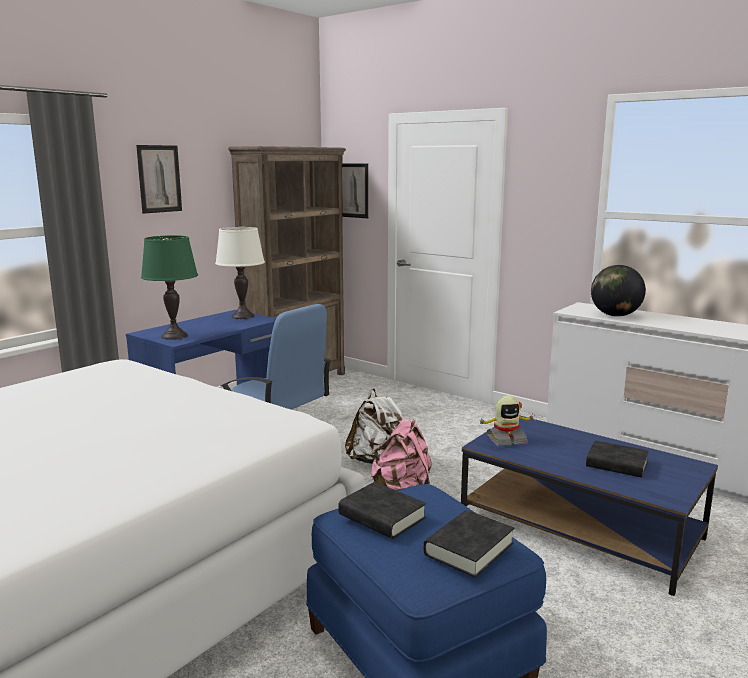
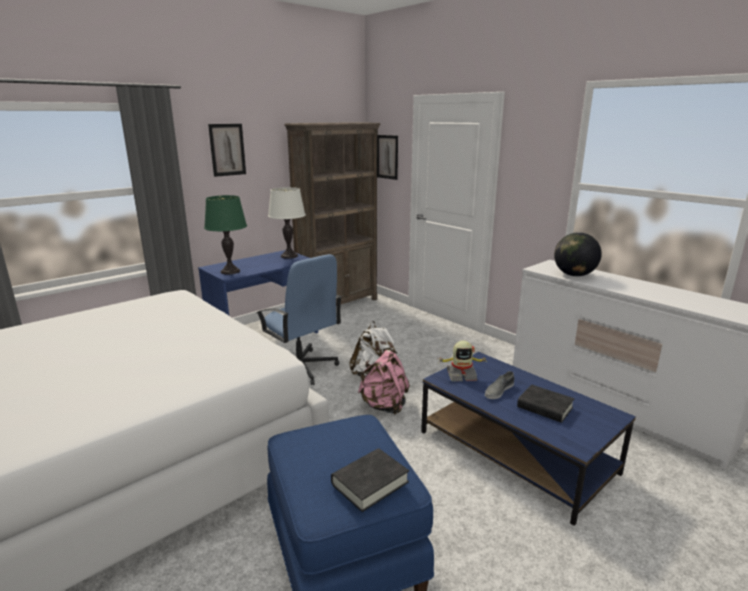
camera: 10 degrees right, 5 degrees up
black book [338,482,426,539] -> none
none -> grey shoe [485,371,514,399]

